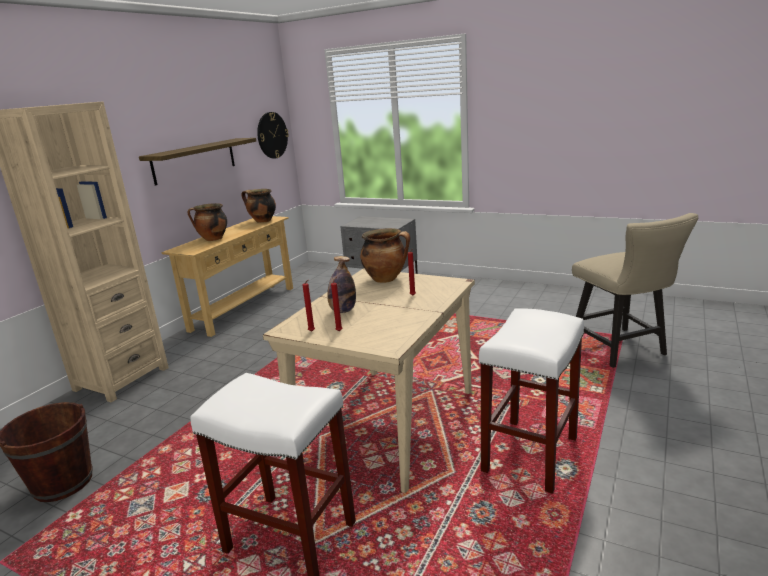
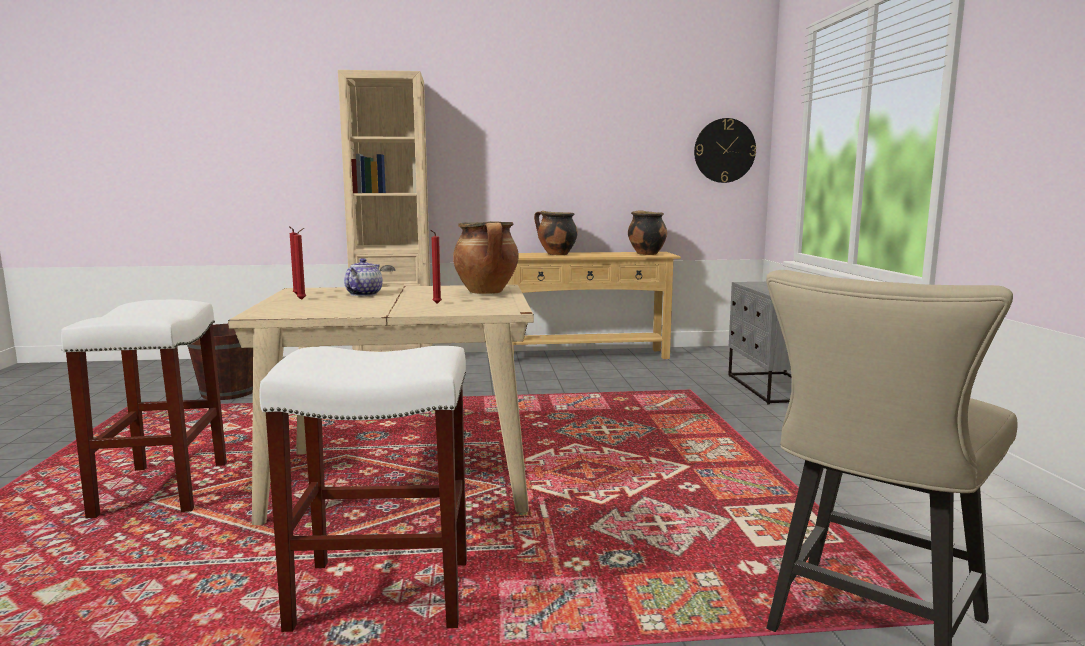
camera: 55 degrees right, 10 degrees down
shelf [139,138,256,185] -> none
bottle [327,256,356,313] -> teapot [344,258,383,296]

